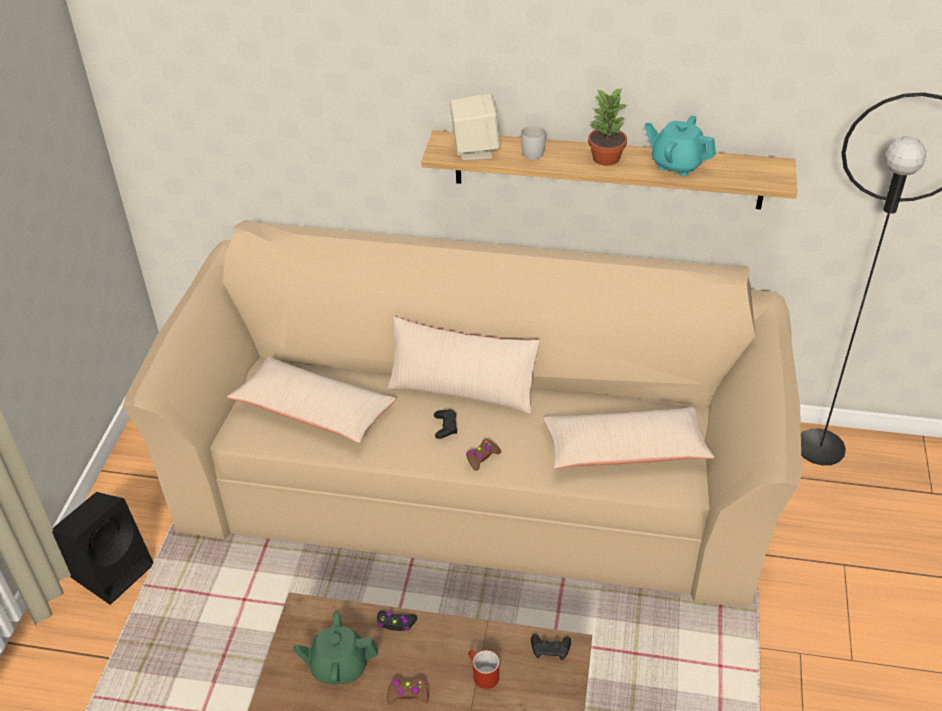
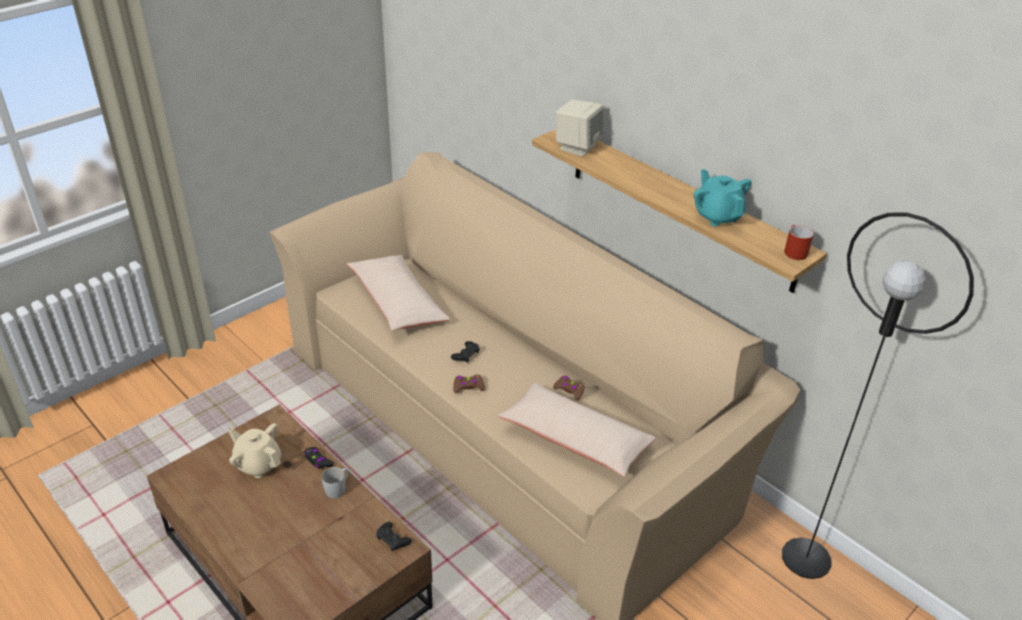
camera: 35 degrees right, 5 degrees down
black speaker [52,492,153,605] -> none
green teapot [293,611,378,684] -> beige teapot [228,423,281,478]
brown game controller [387,678,429,704] -> brown game controller moved to [553,376,585,400]
beige pillow [388,316,540,414] -> none
red mug [468,650,500,689] -> red mug moved to [784,225,814,260]
white mug [521,125,546,160] -> white mug moved to [322,467,349,498]
potted plant [588,88,628,166] -> none

